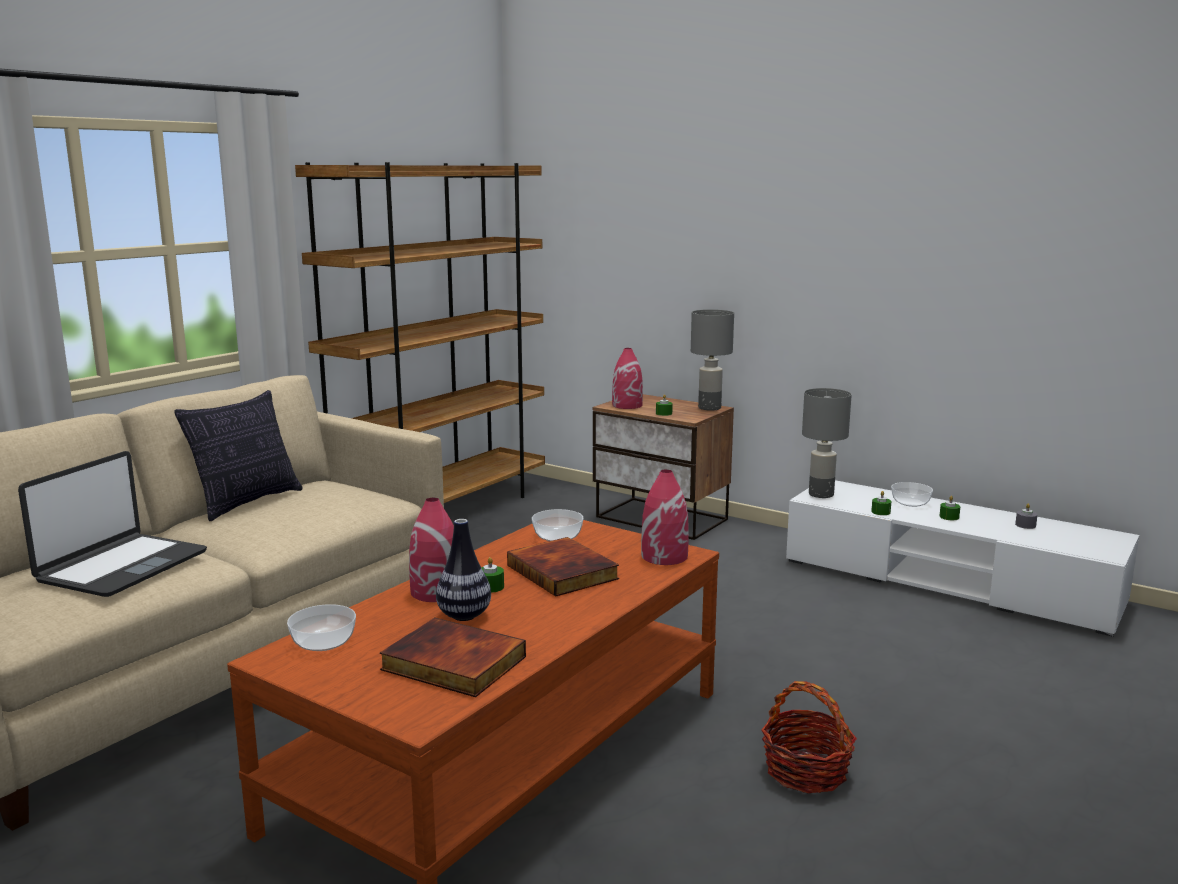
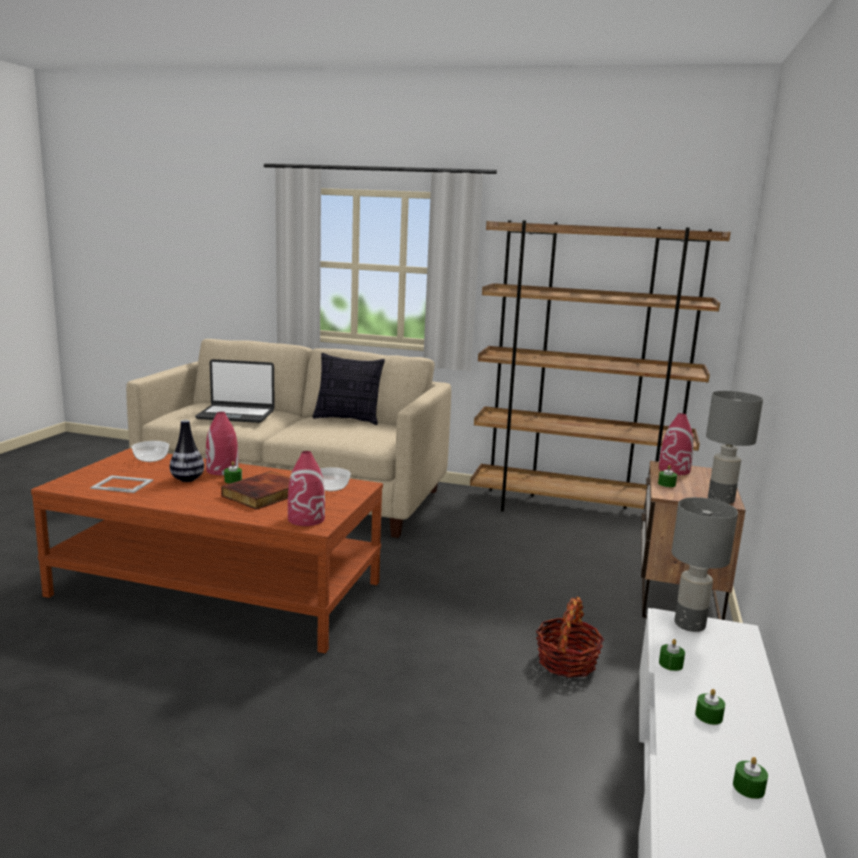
camera: 70 degrees right, 0 degrees up
book [380,617,526,697] -> picture frame [90,475,153,493]
basket [761,681,857,793] -> basket moved to [536,597,604,678]
bowl [891,482,933,507] -> none
grey candle [1015,504,1038,529] -> green candle [733,757,768,799]

